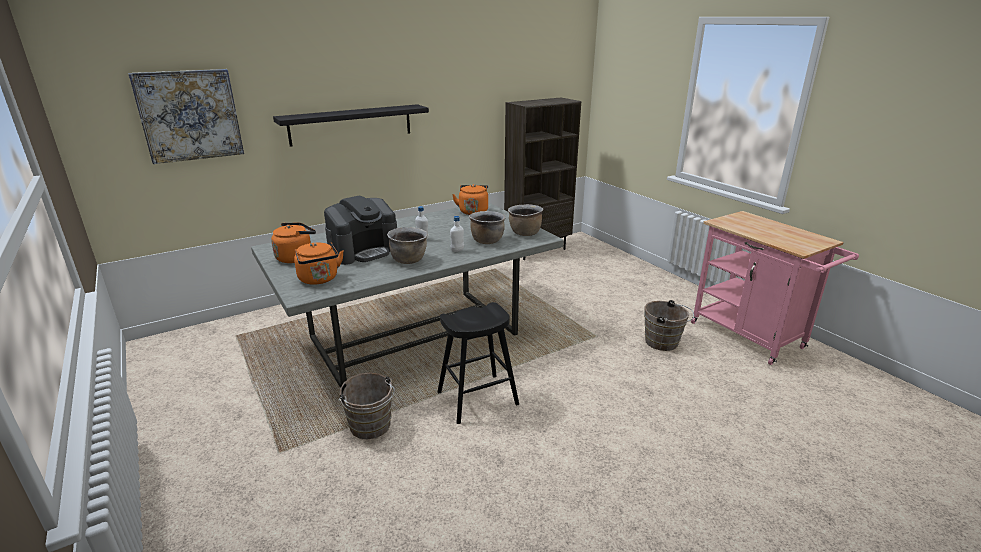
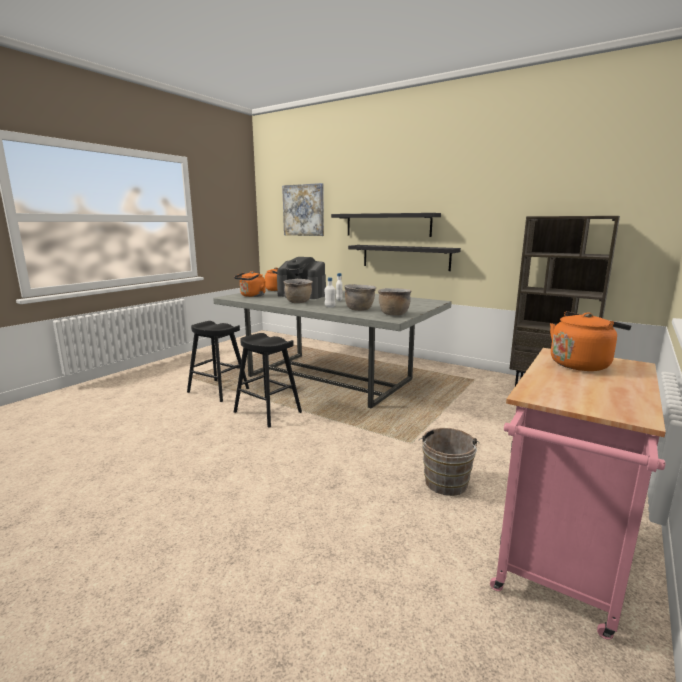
camera: 65 degrees right, 10 degrees down
brown bucket [339,372,395,439] -> black stool [187,321,249,402]
orange kettle [452,184,488,215] -> orange kettle moved to [550,311,631,371]
none -> black shelf [348,245,461,271]

